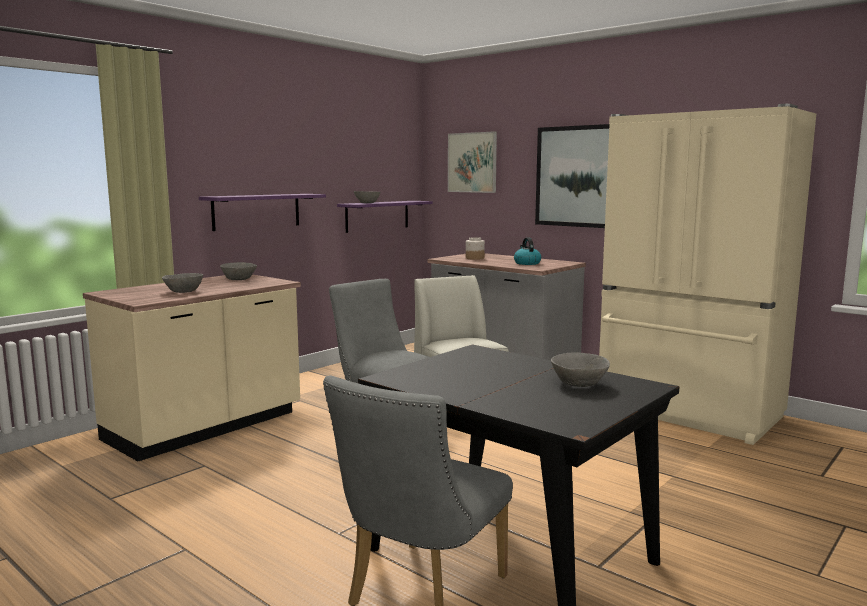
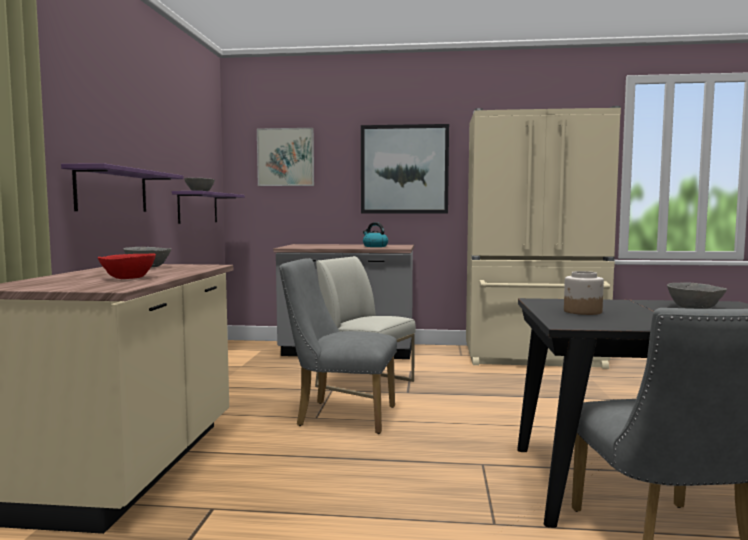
camera: 35 degrees left, 5 degrees down
grey bowl [162,273,203,293] -> red bowl [98,253,156,279]
jar [466,237,485,260] -> jar moved to [564,271,604,315]

